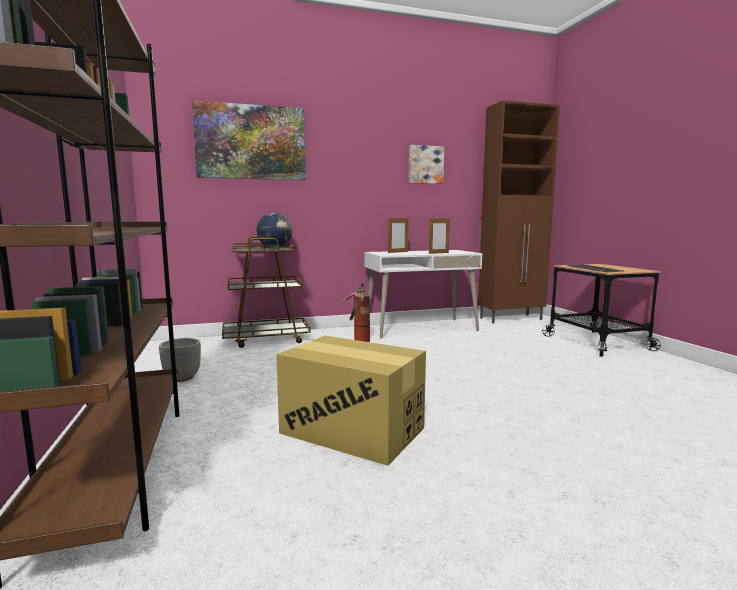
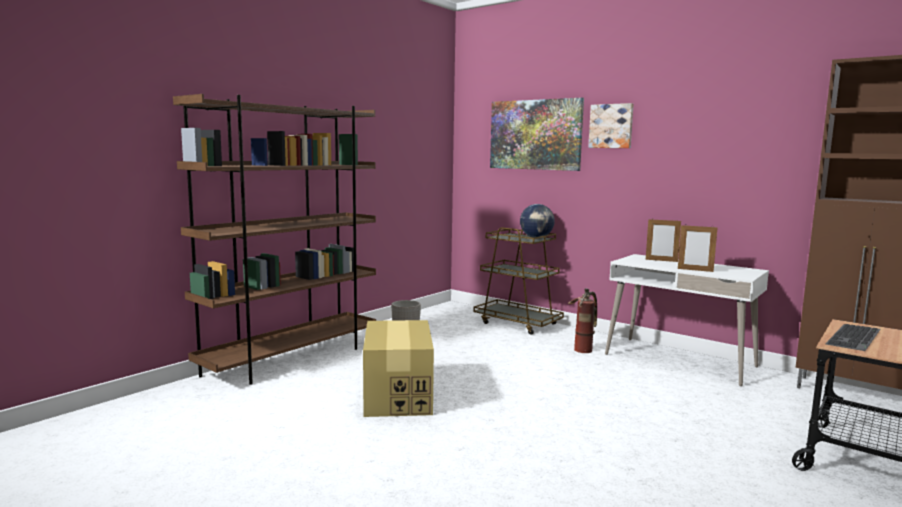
camera: 55 degrees right, 0 degrees up
picture [409,145,444,184] -> picture moved to [588,103,634,148]

